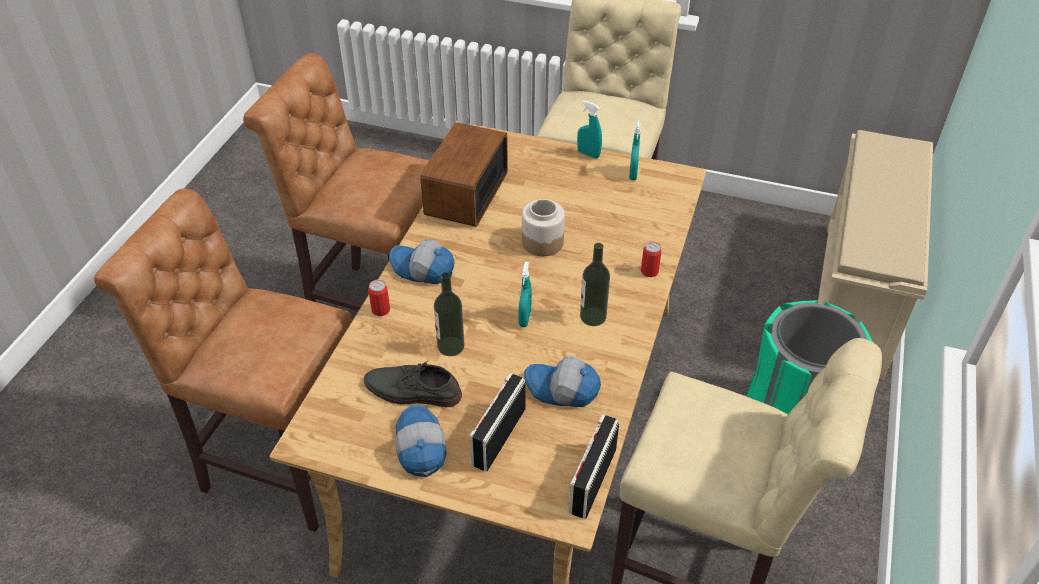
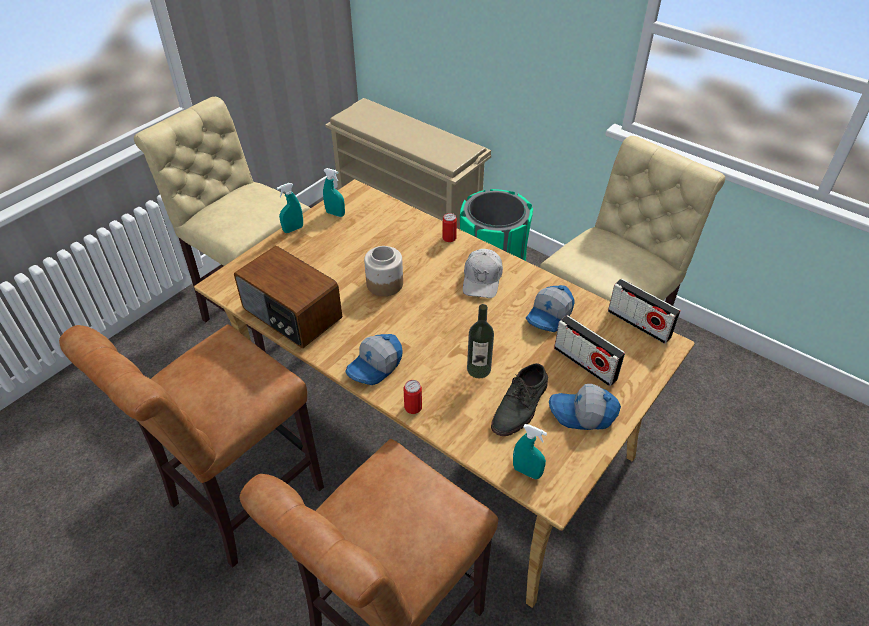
camera: 70 degrees left, 0 degrees up
turquoise spray bottle [518,262,532,327] -> turquoise spray bottle moved to [513,424,547,479]
bottle [580,243,610,326] -> white cap [463,249,503,298]

